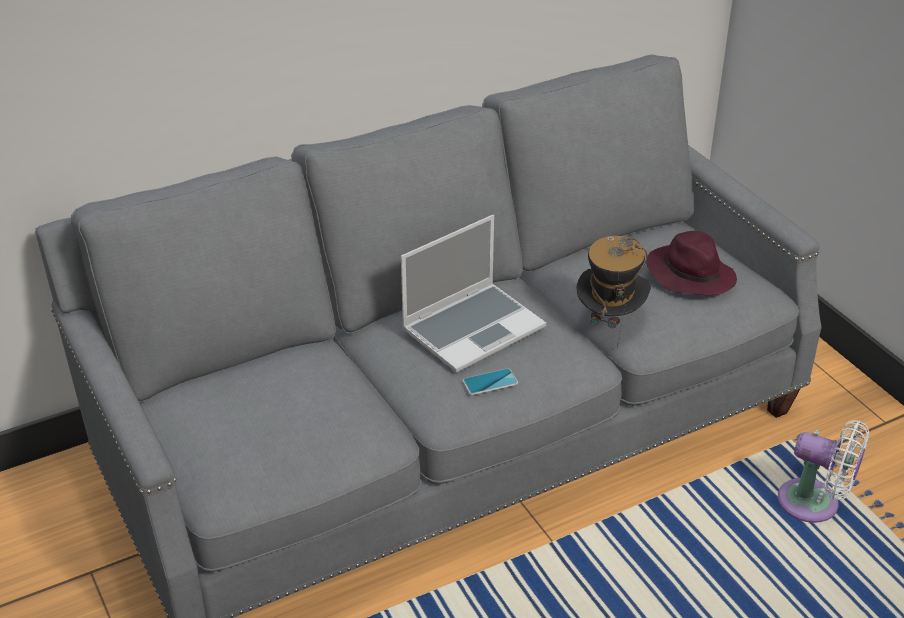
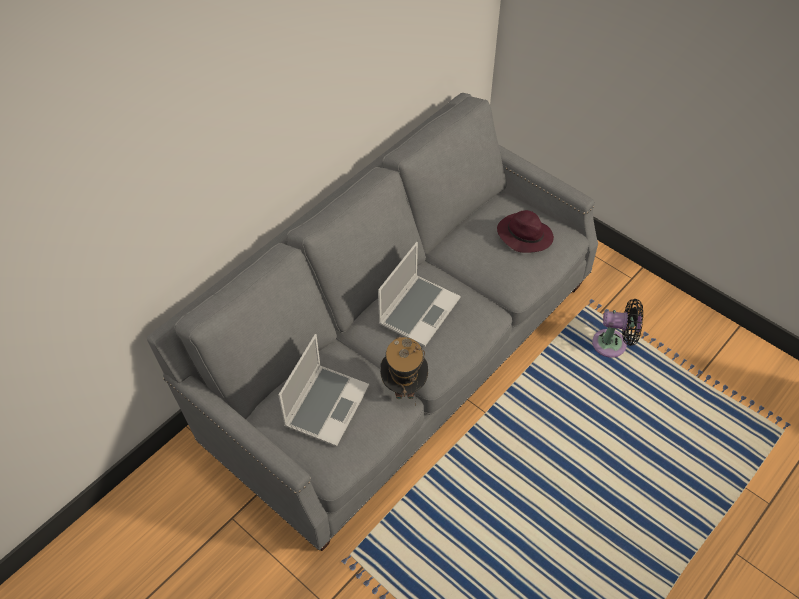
camera: 20 degrees left, 15 degrees up
phone [462,368,518,395] -> none
hat [576,236,651,348] -> hat moved to [380,337,428,406]
white fan [778,420,869,523] -> black fan [592,299,643,358]
none -> laptop [278,334,369,447]

